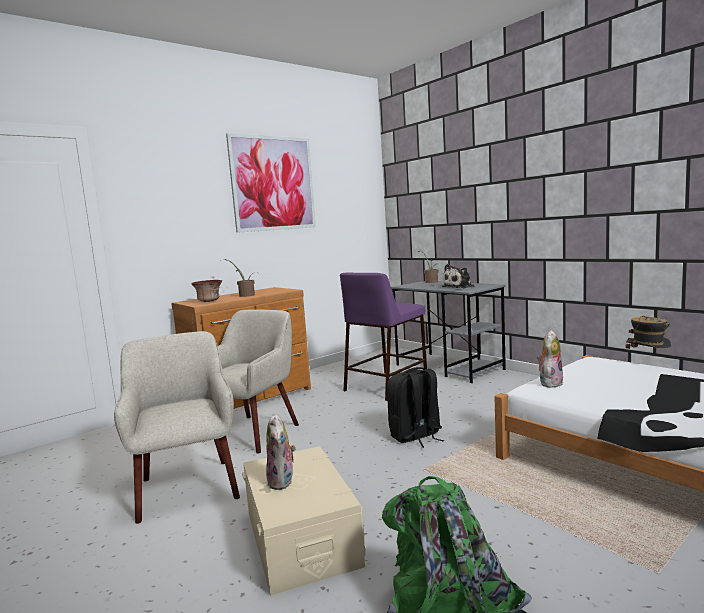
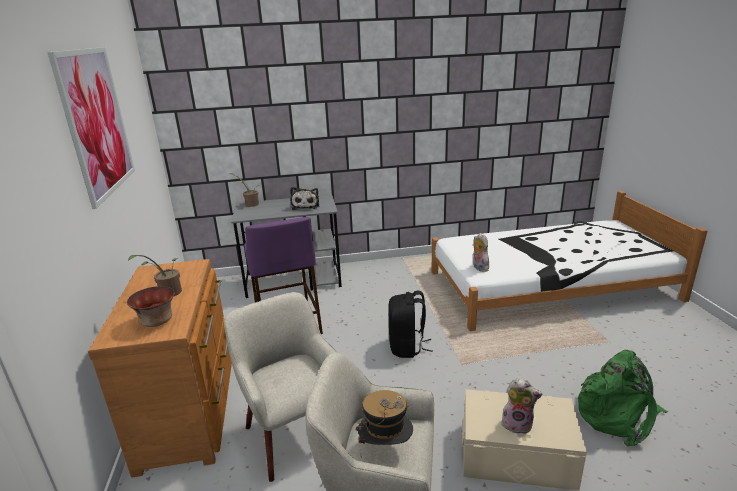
camera: 60 degrees left, 15 degrees up
hat [625,315,671,360] -> hat moved to [356,390,413,457]

